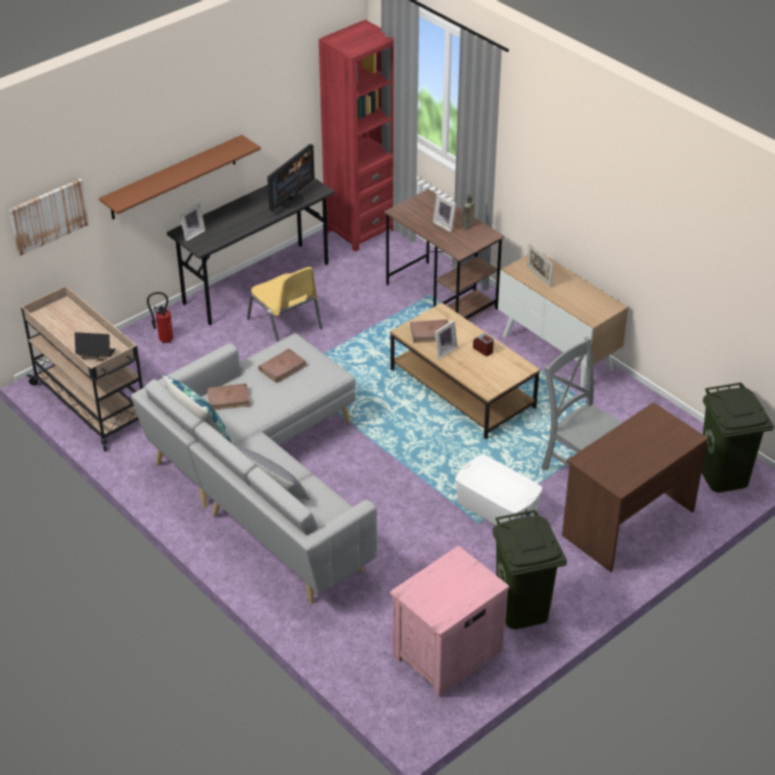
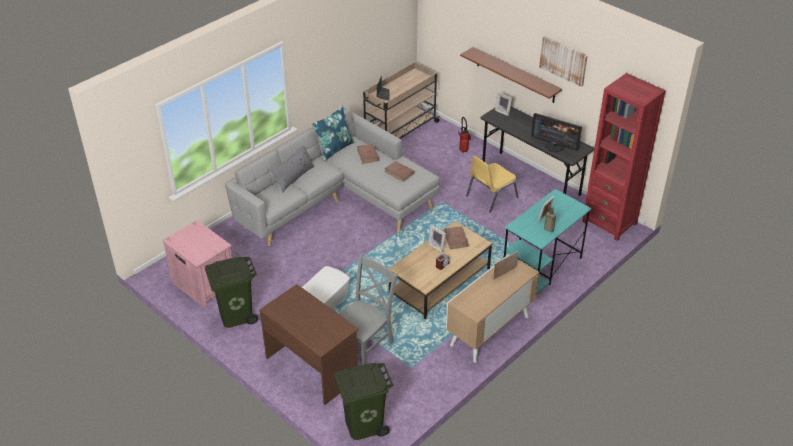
camera: 85 degrees right, 0 degrees up
picture [9,179,89,256] -> picture moved to [539,36,588,87]
brown desk [384,189,504,320] -> turquoise desk [504,189,592,293]

